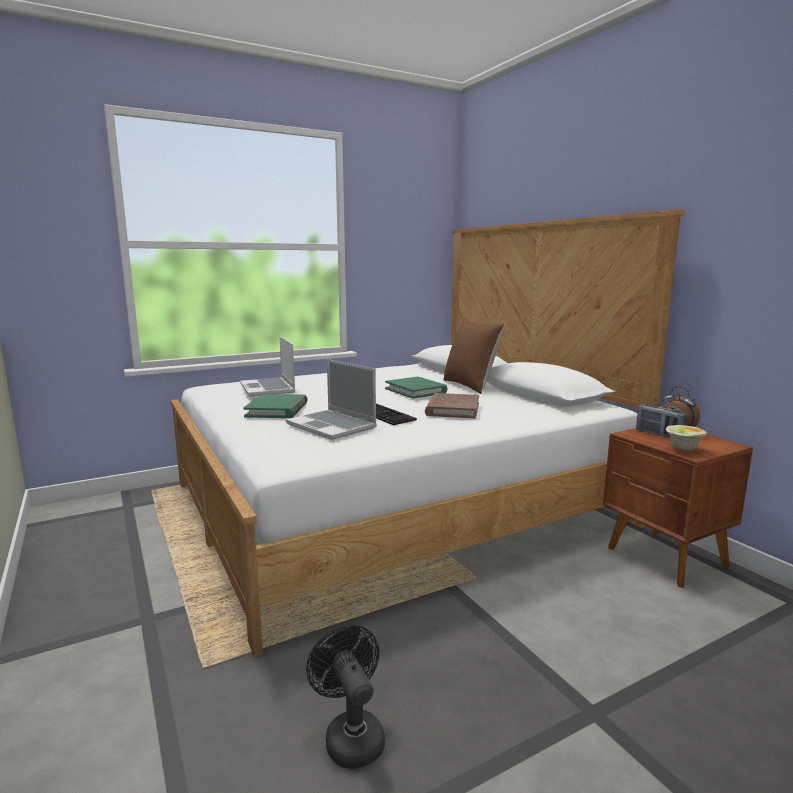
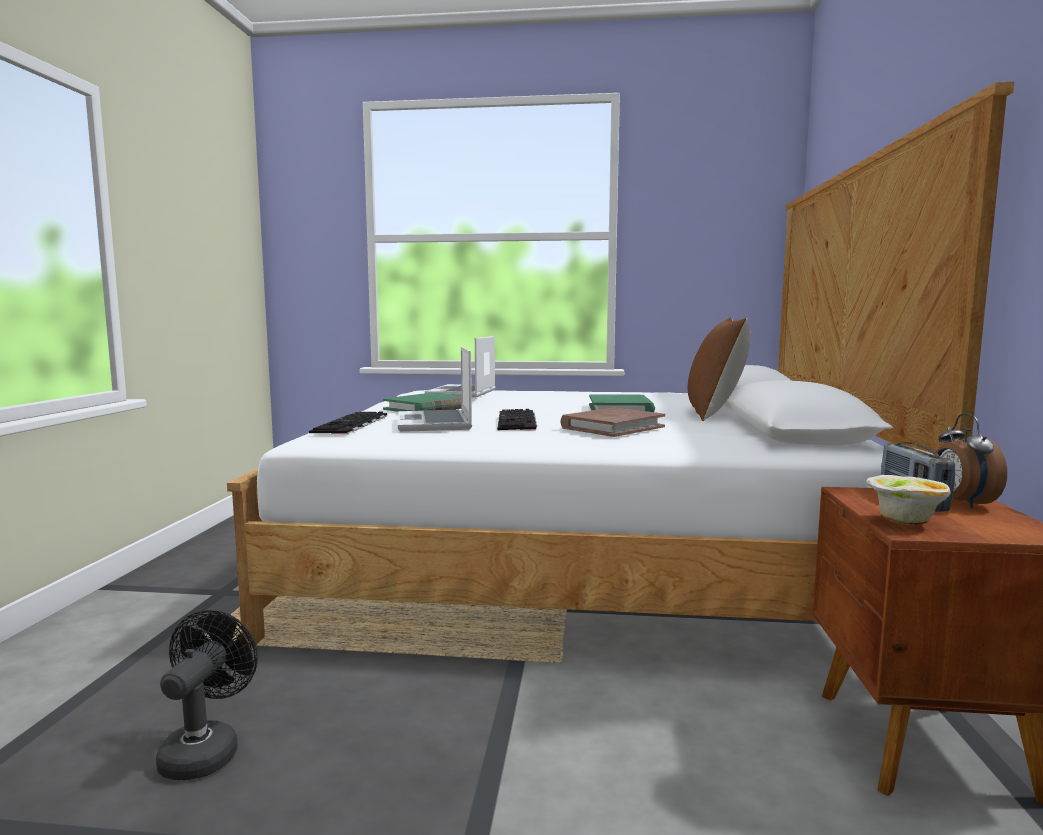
camera: 35 degrees right, 5 degrees down
none -> keyboard [309,412,387,434]

